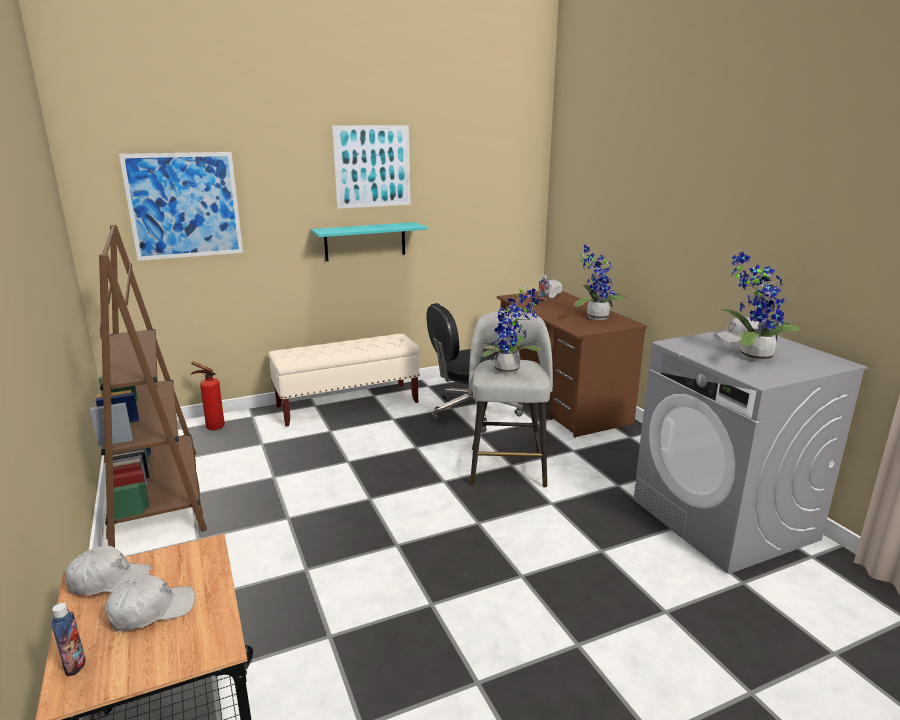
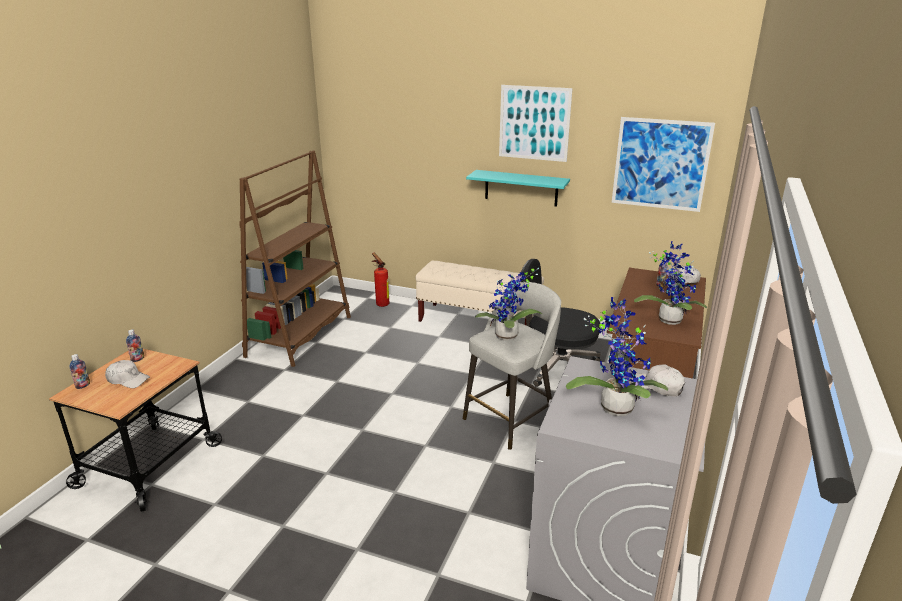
camera: 45 degrees right, 5 degrees up
white cap [65,546,151,595] -> bottle [126,329,144,362]
picture [119,152,243,261] -> picture moved to [612,117,715,212]

